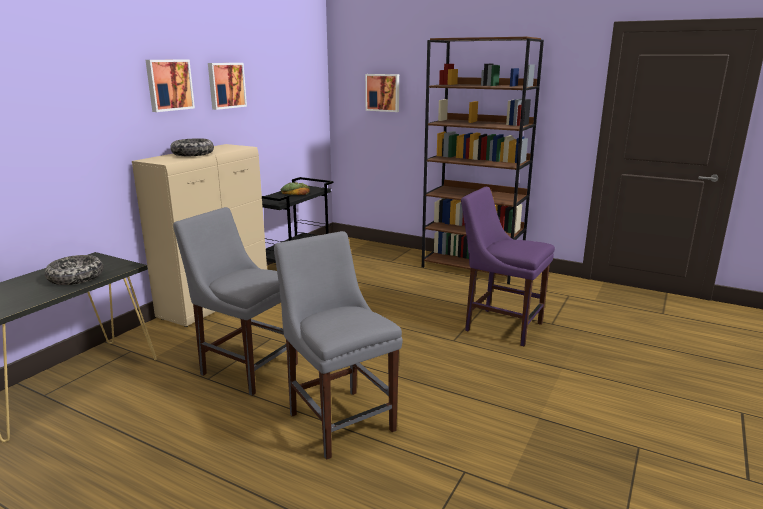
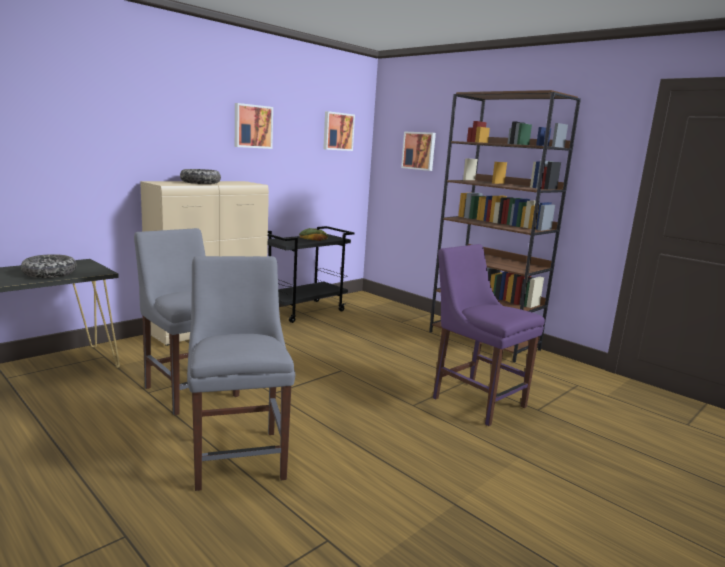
camera: 15 degrees right, 5 degrees down
picture [145,60,195,112] -> picture moved to [323,111,355,151]

